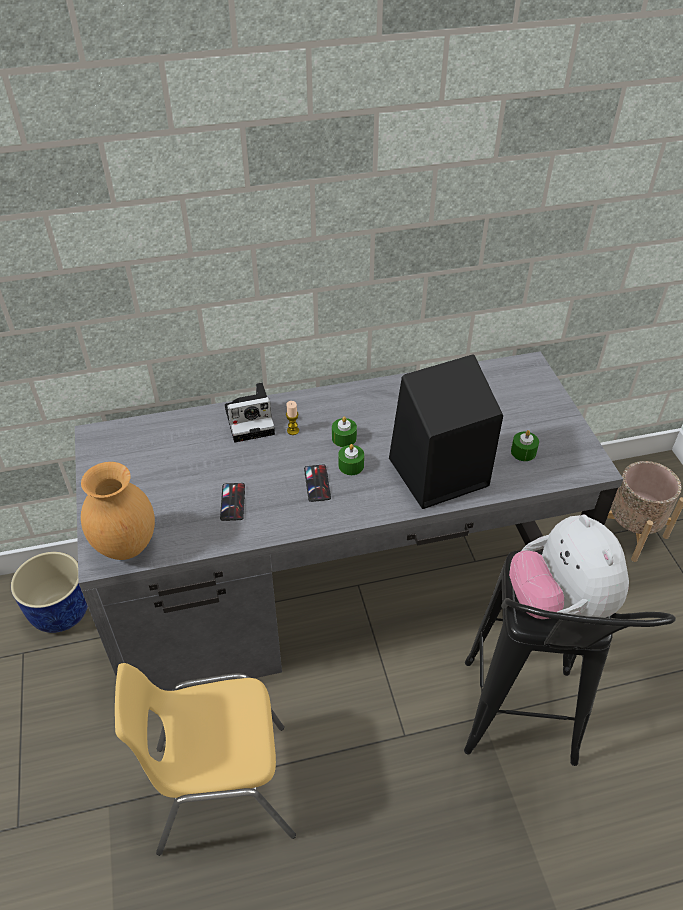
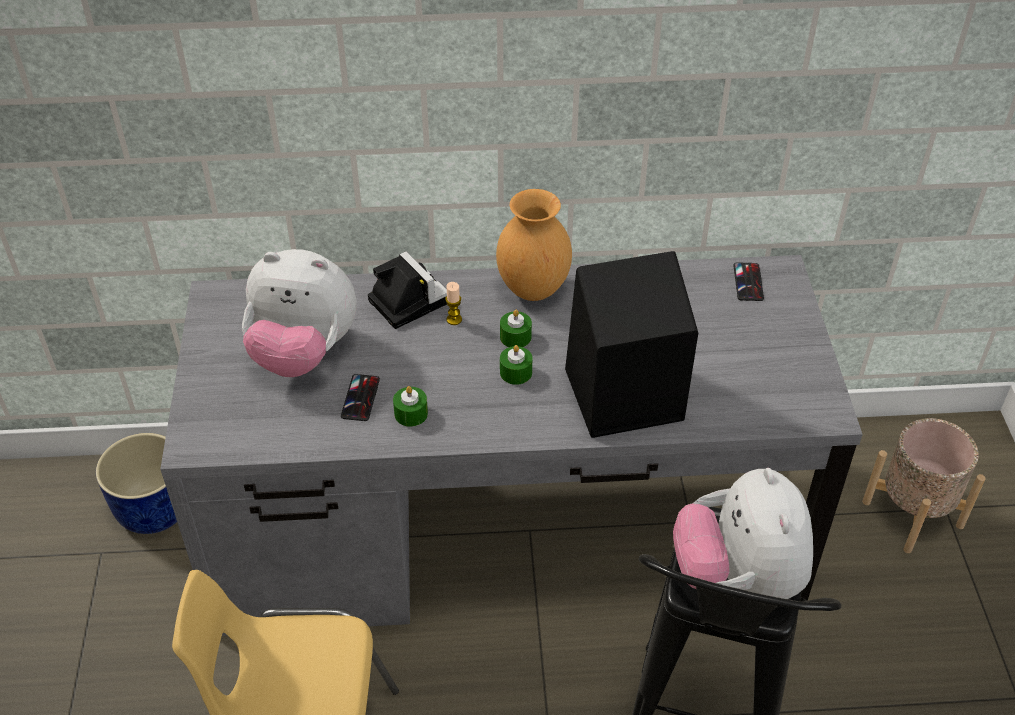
camera: 10 degrees right, 0 degrees up
brown vase [81,462,155,560] -> brown vase moved to [496,189,572,301]
camera [225,383,275,442] -> camera turned 120 degrees counterclockwise [368,251,447,329]
phone [304,465,331,502] -> phone moved to [733,262,764,301]
green candle [511,430,539,461] -> green candle moved to [393,386,428,427]
none -> plush toy [242,249,357,377]

